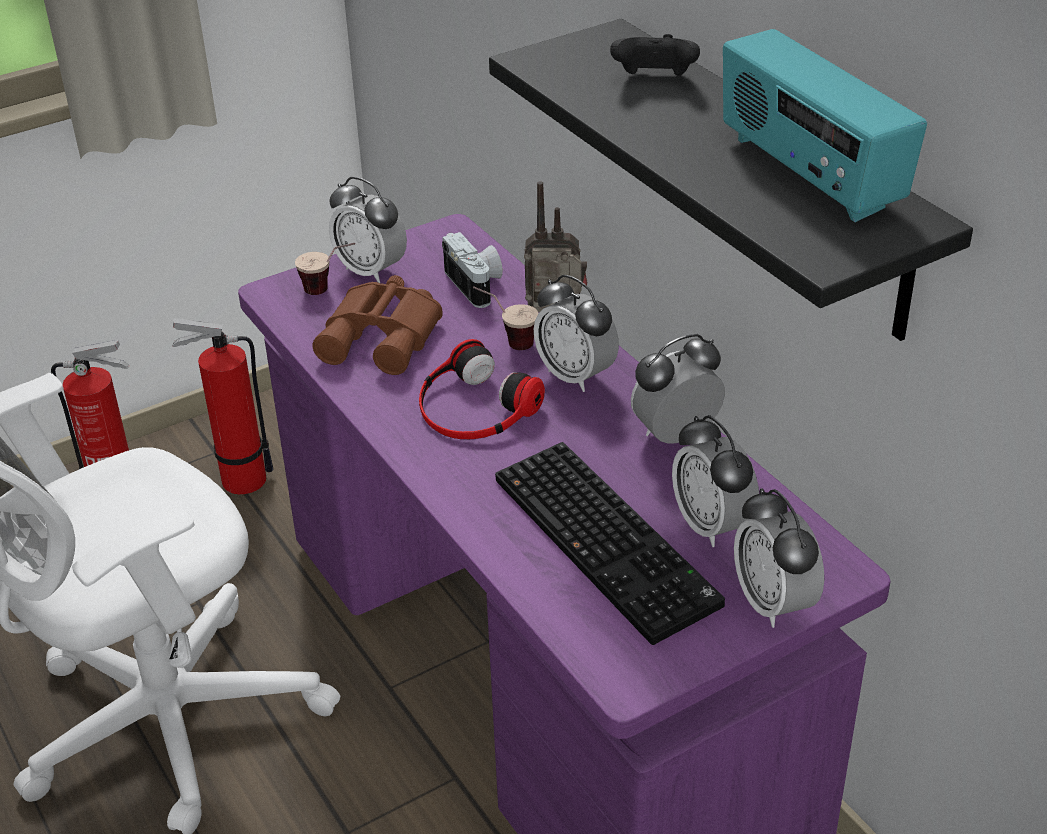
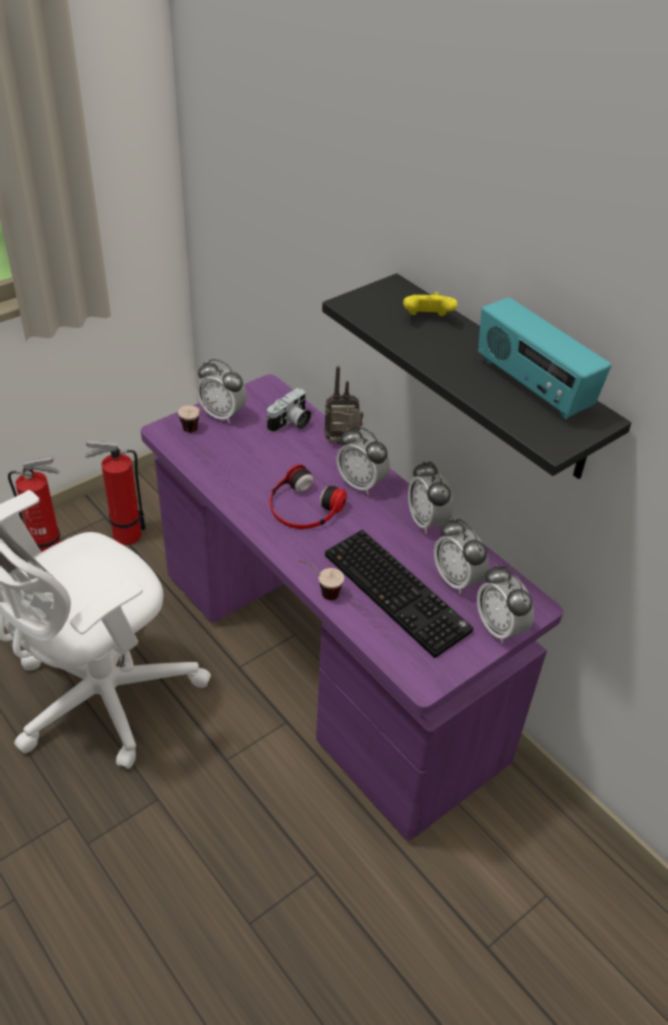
camera: 10 degrees left, 5 degrees up
brown binoculars [313,275,443,375] -> none
camera [442,232,503,308] -> camera turned 75 degrees clockwise [267,388,311,433]
cup [473,286,538,350] -> cup moved to [298,559,344,600]
black game controller [610,34,700,76] -> yellow game controller [403,292,458,316]
alarm clock [631,334,725,444] -> alarm clock turned 75 degrees counterclockwise [408,461,453,534]

